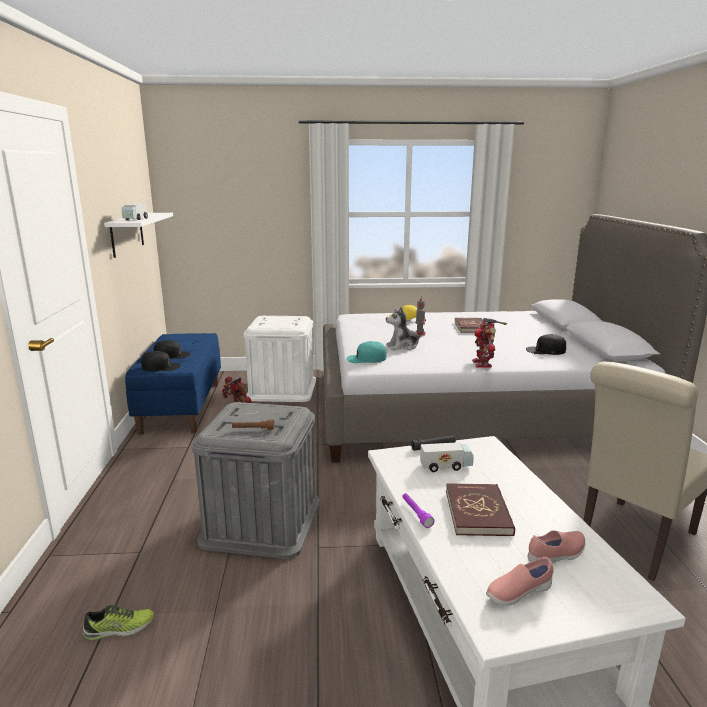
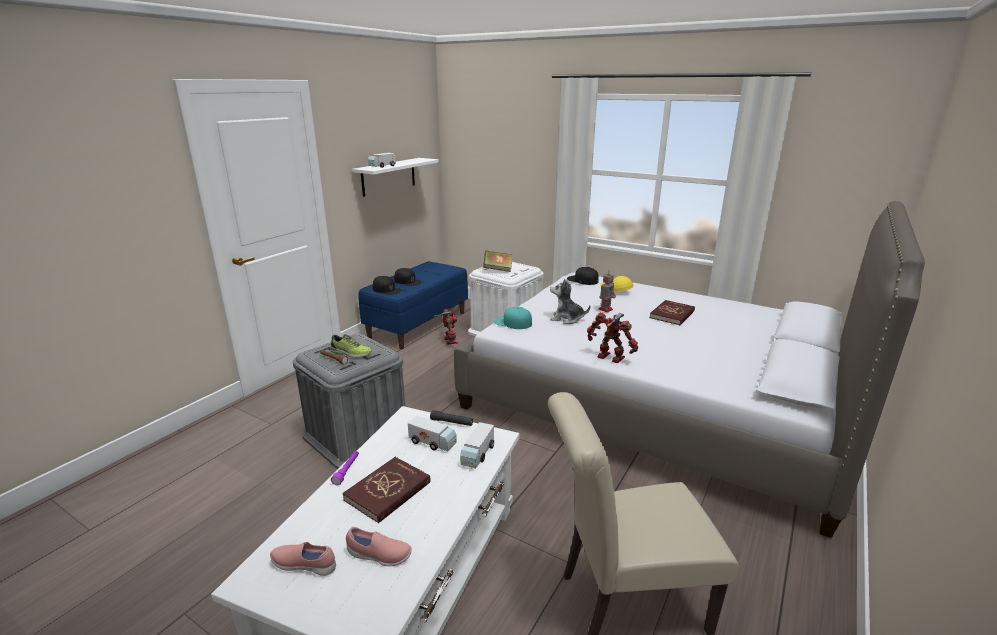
camera: 35 degrees right, 5 degrees up
shoe [83,605,154,640] -> shoe moved to [330,334,372,358]
toy robot [472,318,507,367] -> toy robot turned 90 degrees clockwise [587,312,638,363]
black cap [526,334,566,355] -> black cap moved to [567,267,599,285]
none -> toy truck [460,422,494,468]
none -> book [483,250,512,272]

